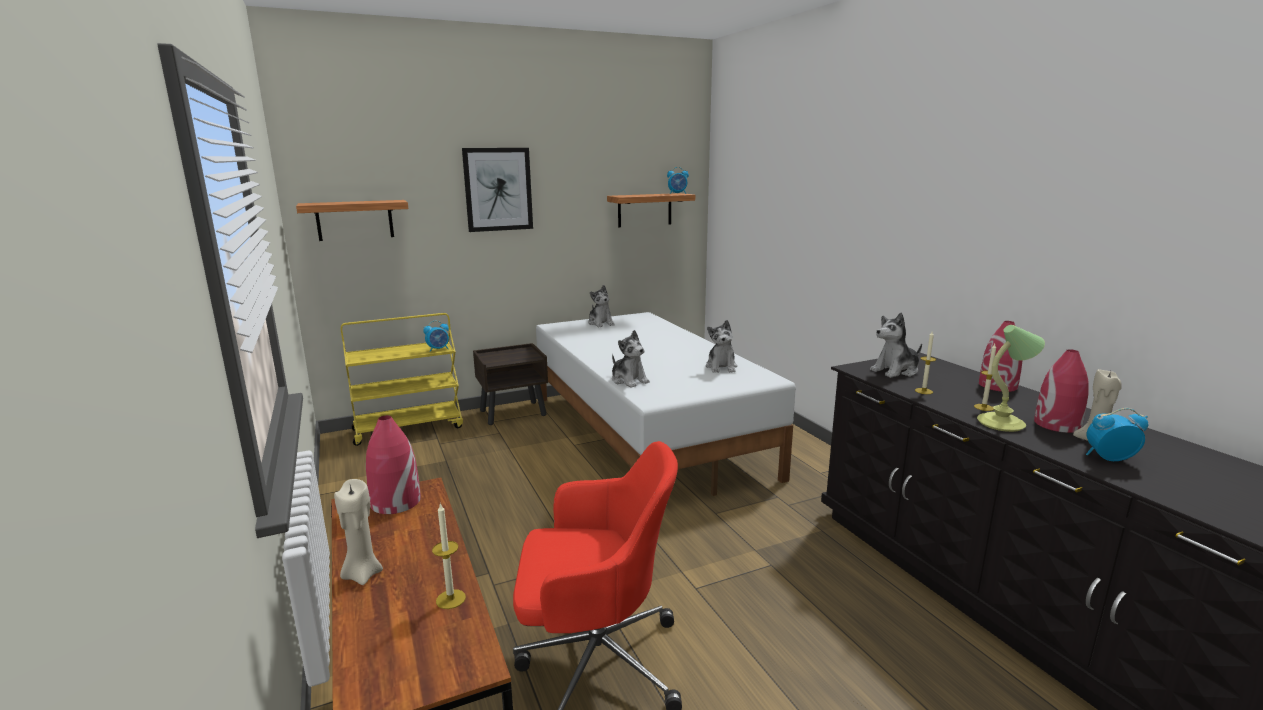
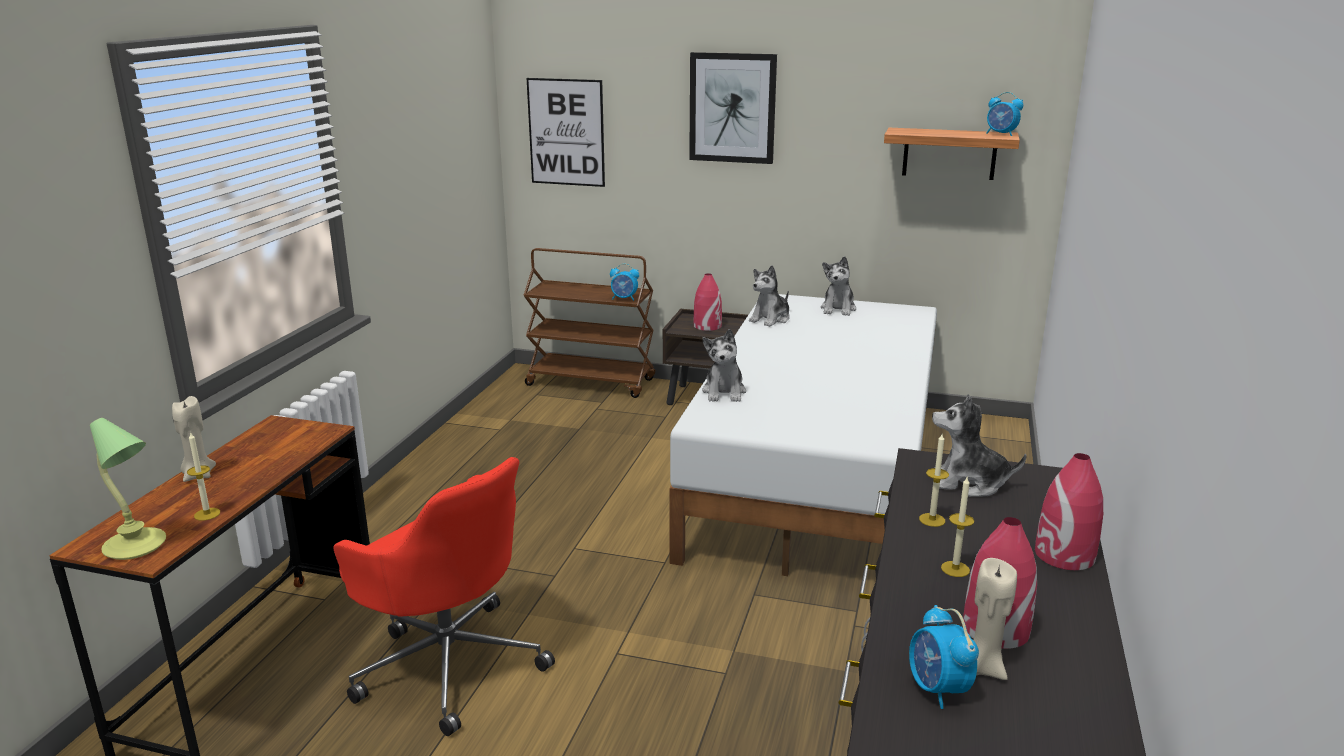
camera: 40 degrees right, 5 degrees up
shelf [296,200,409,241] -> picture [527,78,605,187]
yellow cart [341,313,463,446] -> brown cart [523,248,655,398]
red vase [366,415,421,514] -> red vase moved to [694,273,722,331]
plush toy [706,320,737,373] -> plush toy moved to [749,265,790,327]
table lamp [977,325,1045,432] -> table lamp moved to [90,418,166,560]
alarm clock [1086,408,1148,461] -> alarm clock turned 150 degrees counterclockwise [909,605,979,709]

